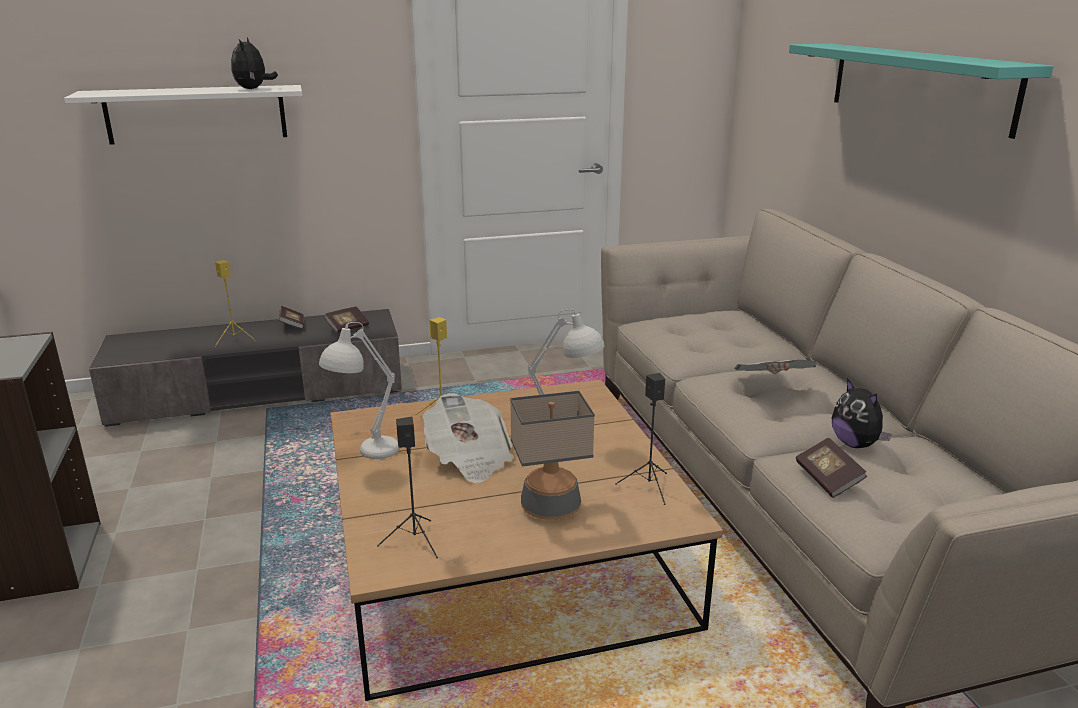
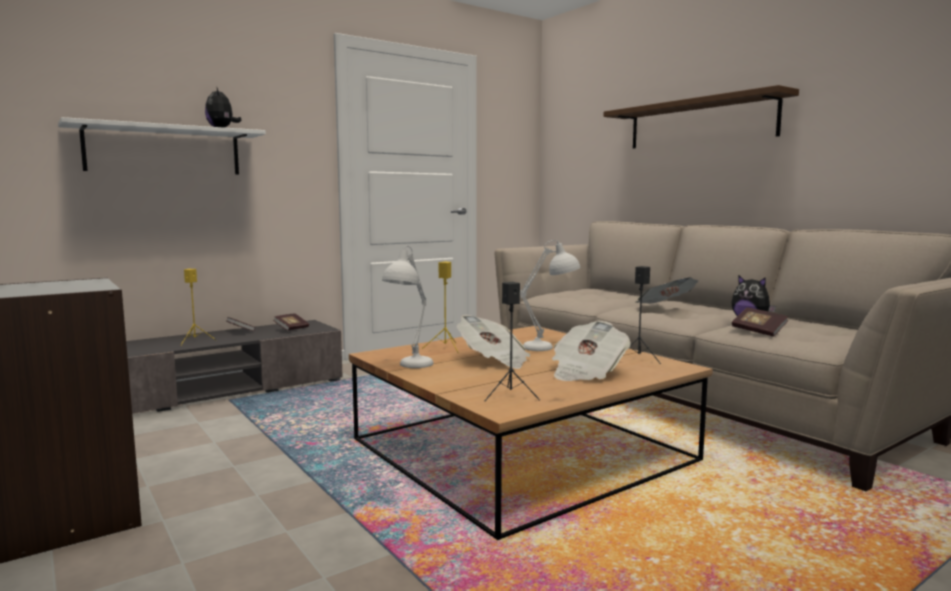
camera: 20 degrees left, 15 degrees down
table lamp [510,391,595,520] -> newspaper [552,321,631,381]
turquoise shelf [789,44,1054,139] -> brown shelf [603,85,799,149]

